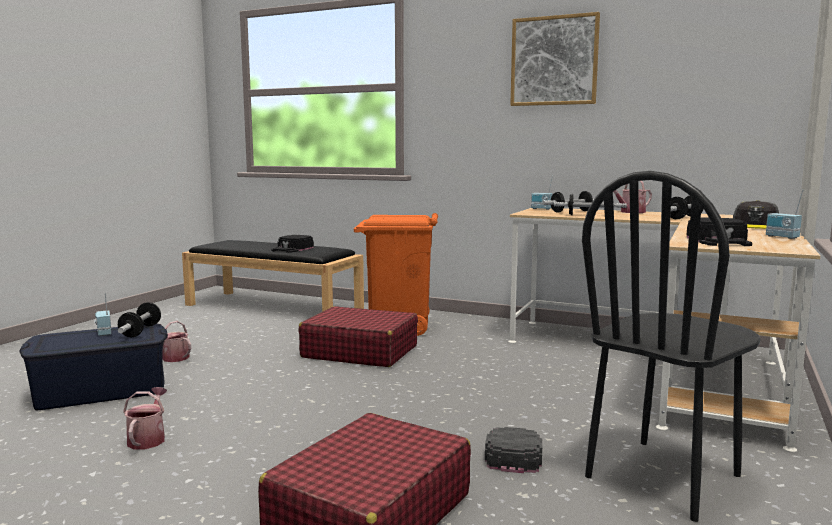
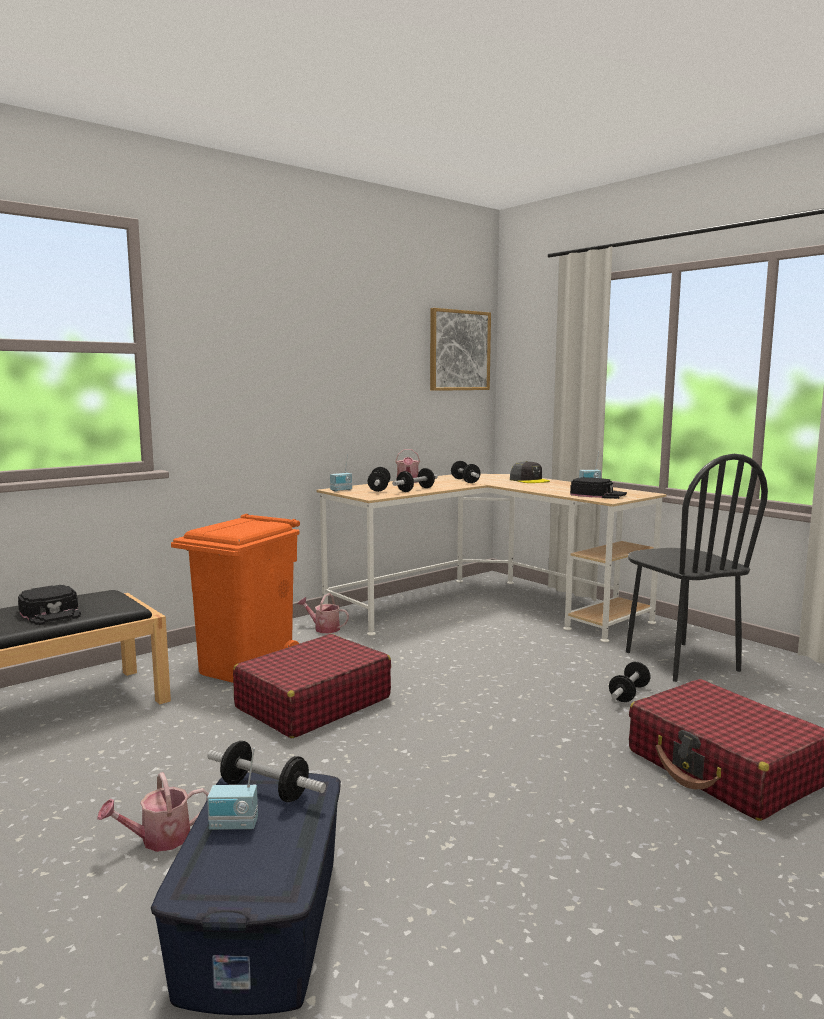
camera: 65 degrees left, 0 degrees up
watering can [123,387,167,450] -> watering can moved to [298,593,349,633]
black cap [485,427,542,473] -> dumbbell [609,662,651,702]
picture [510,12,600,106] -> picture moved to [430,308,491,391]

